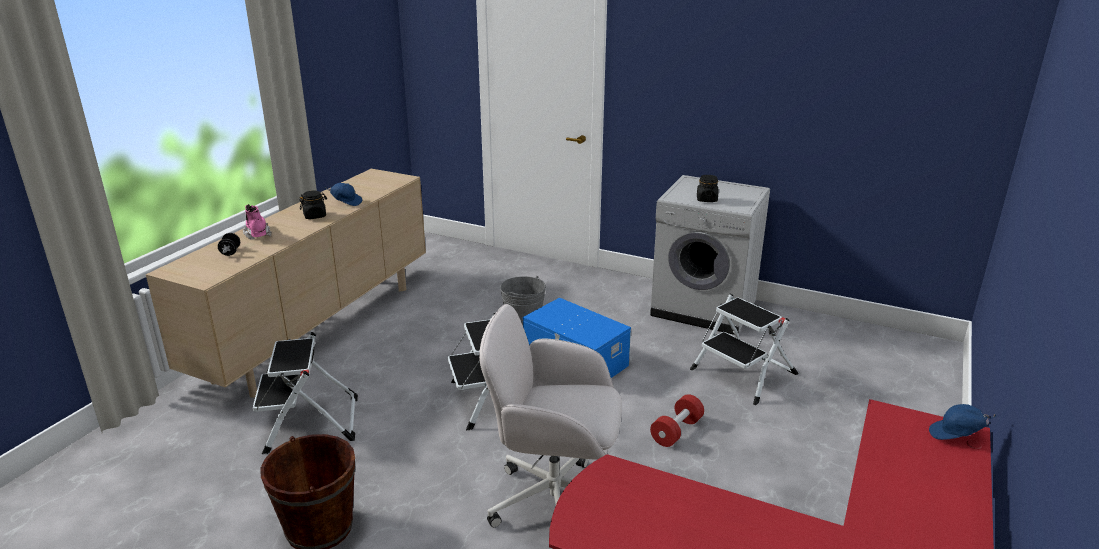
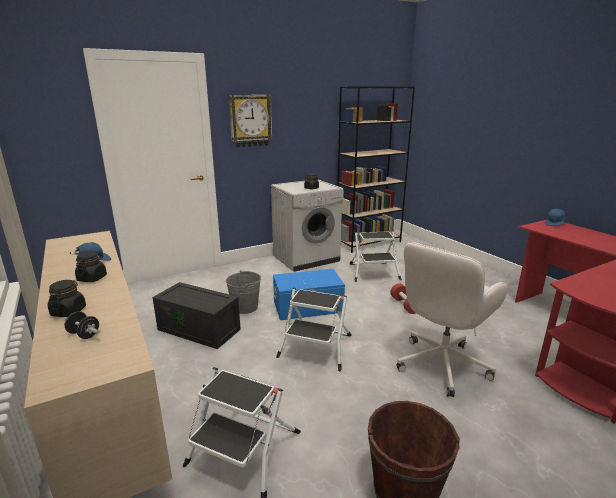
camera: 55 degrees left, 5 degrees down
pink boot [243,204,272,240] -> black jar [48,280,86,317]
none -> black storage box [152,282,241,349]
none -> wall clock [228,95,273,147]
none -> beige bookcase [337,86,415,253]

